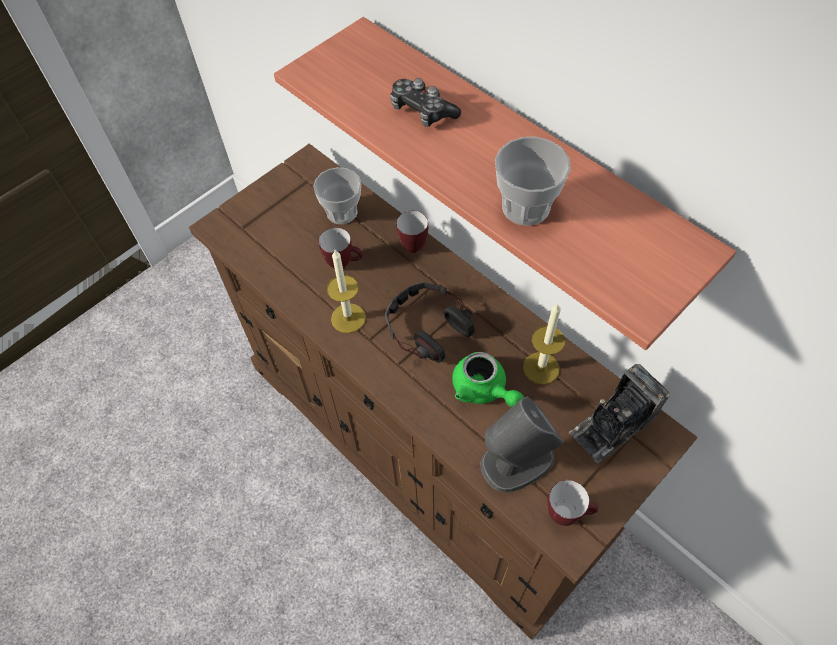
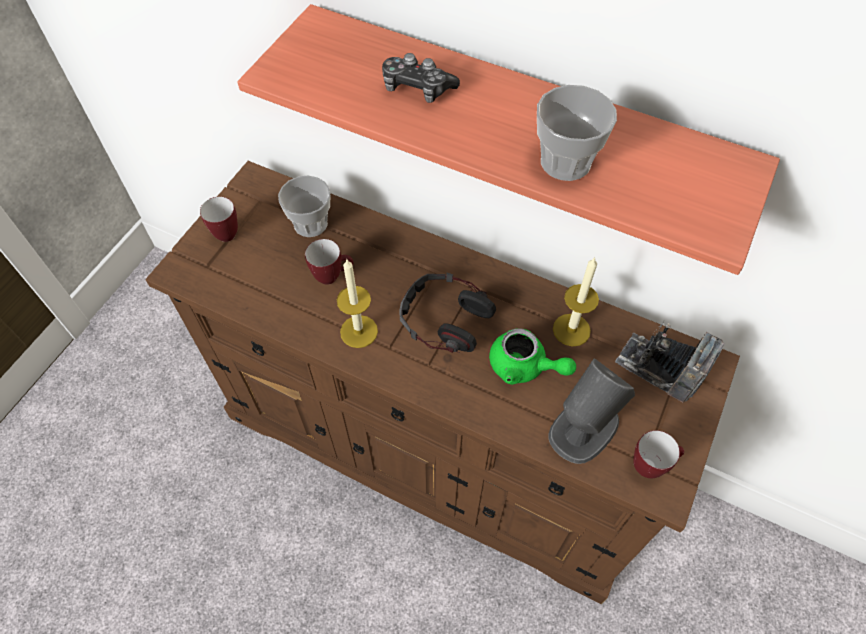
camera: 20 degrees left, 0 degrees up
mug [396,211,428,253] -> mug moved to [200,197,238,242]
camera [569,364,670,463] -> camera turned 90 degrees clockwise [615,320,725,402]

